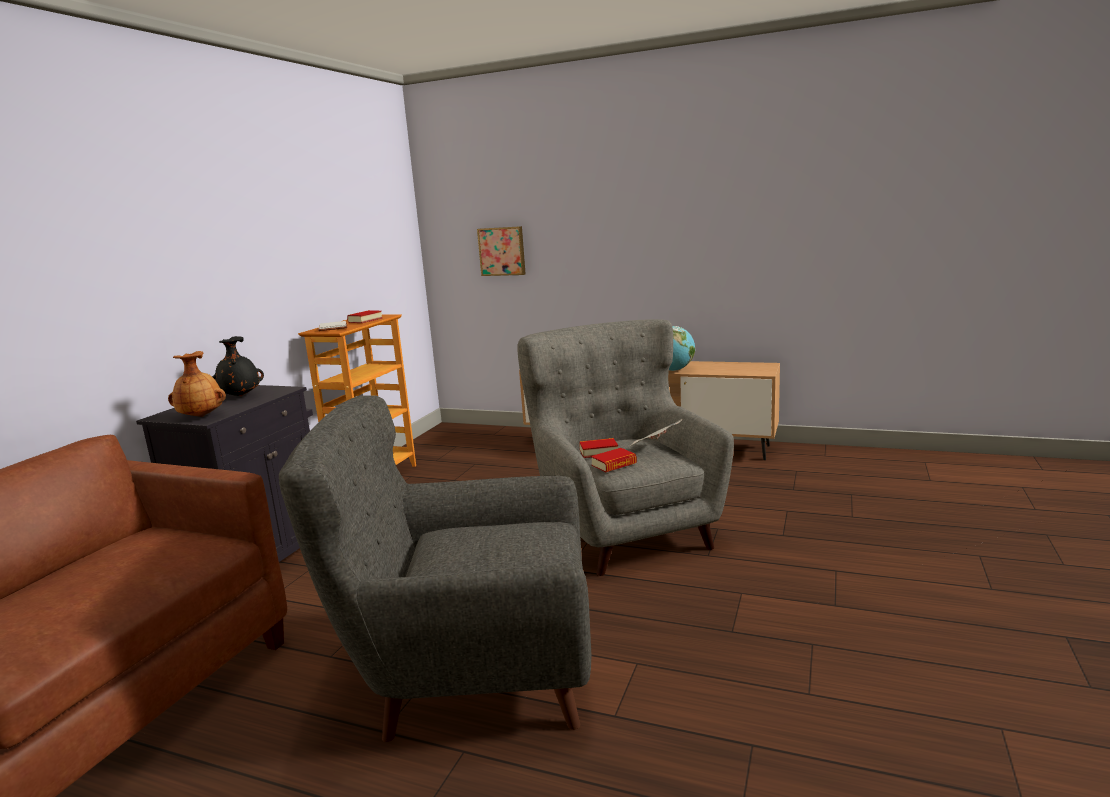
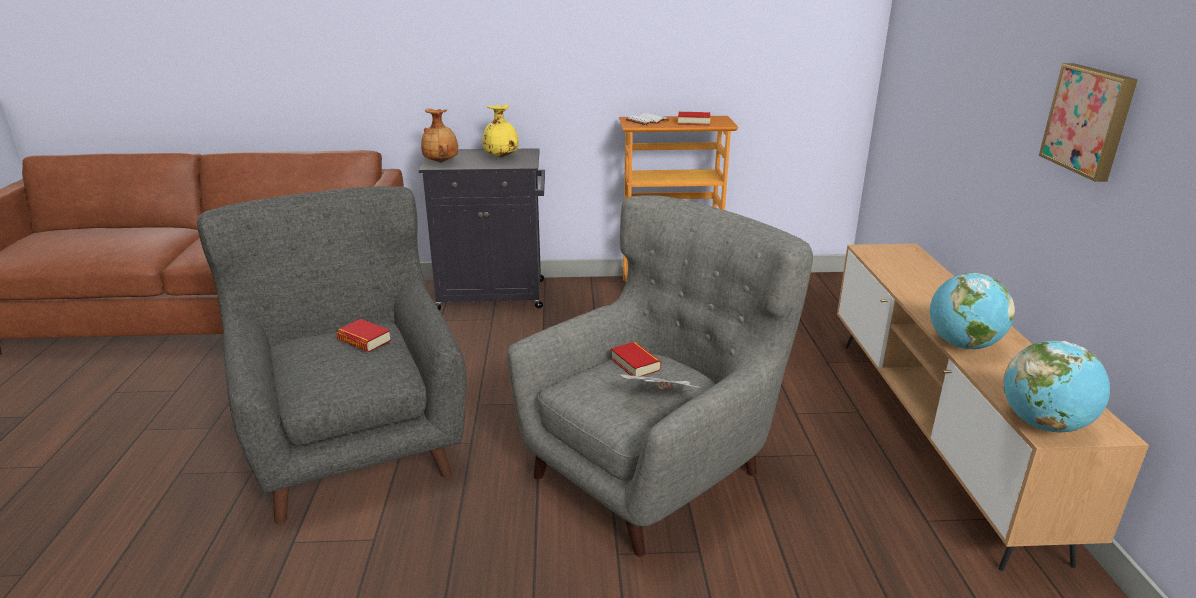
camera: 65 degrees right, 10 degrees up
black vase [212,336,264,396] -> yellow vase [483,104,518,157]
picture [477,226,526,276] -> picture moved to [1039,63,1138,182]
book [591,448,637,473] -> book moved to [336,319,391,352]
none -> globe [1004,340,1110,432]

